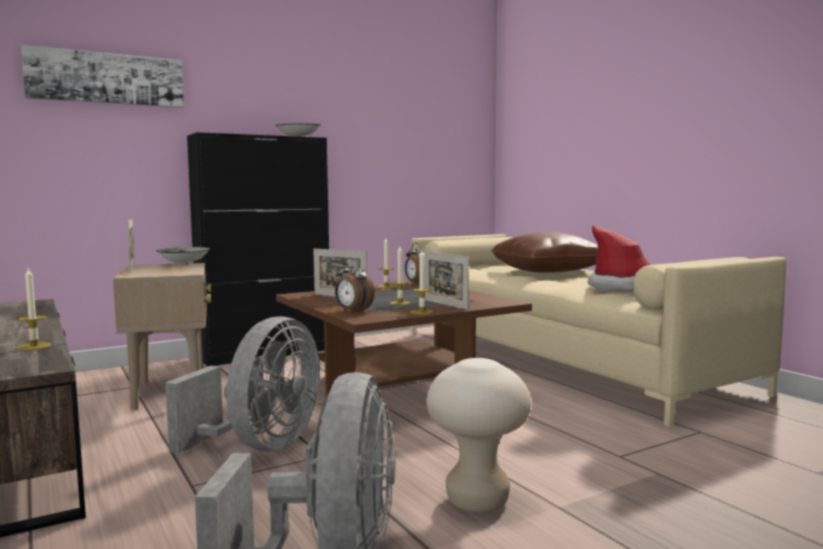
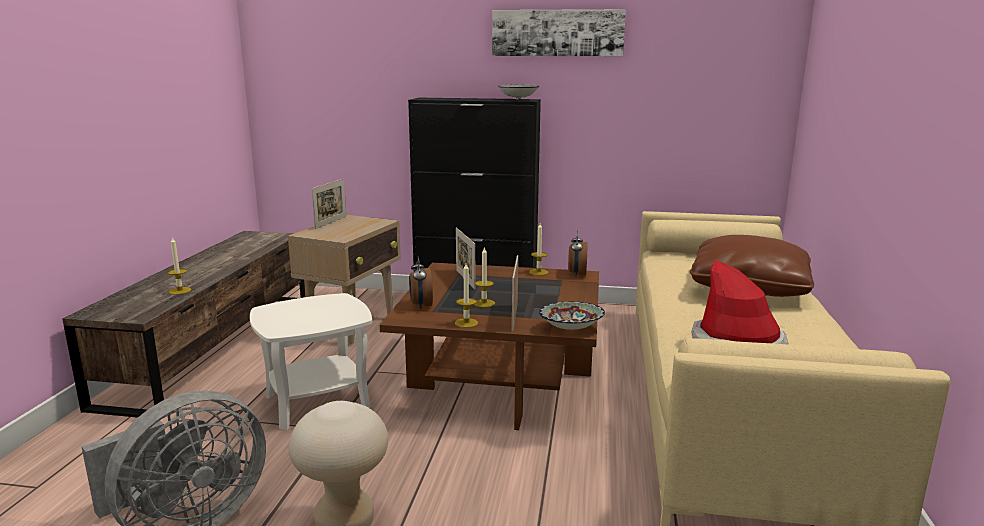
camera: 40 degrees right, 10 degrees up
picture [21,45,184,108] -> picture moved to [492,9,626,56]
bowl [157,247,211,265] -> bowl moved to [539,301,605,330]
grey fan [165,316,320,453] -> white side table [250,293,372,430]

